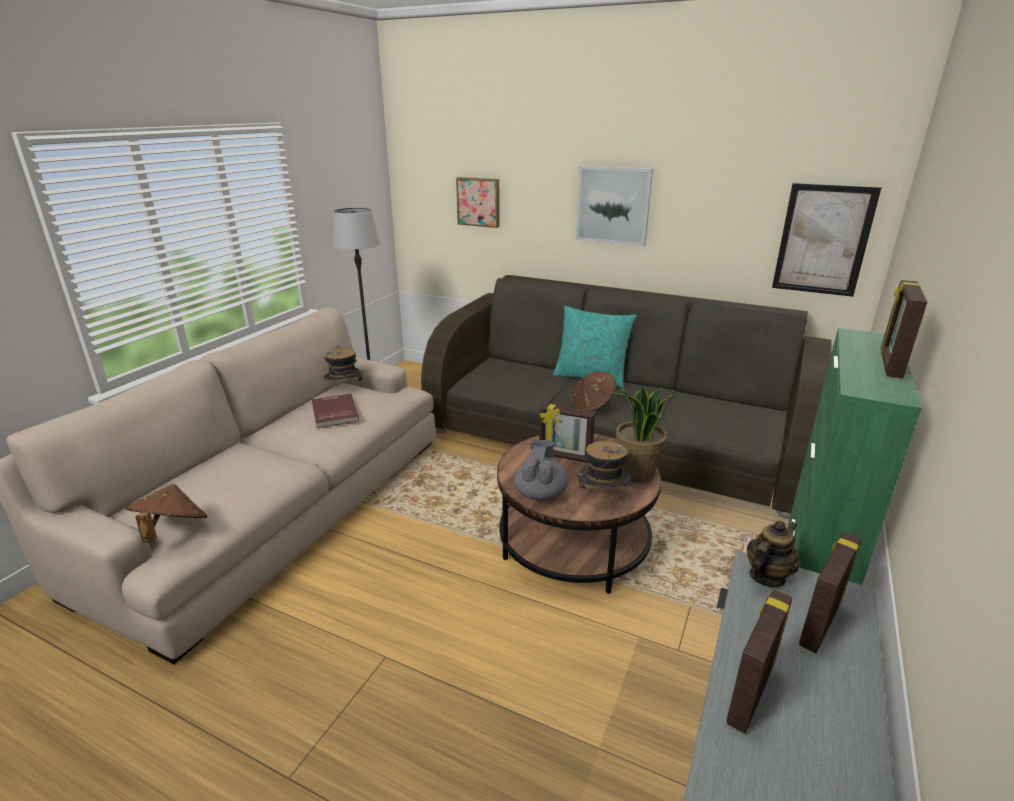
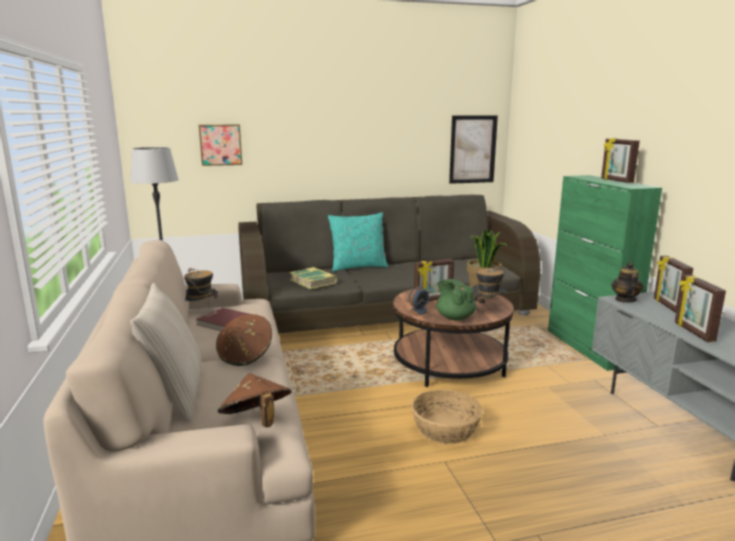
camera: 40 degrees left, 10 degrees down
grey teapot [514,440,568,501] -> green teapot [436,279,476,321]
brown hat [571,371,616,411] -> brown hat moved to [216,314,272,366]
picture [576,165,653,246] -> none
none -> beige pillow [130,283,202,421]
none -> book [289,267,337,289]
none -> alarm clock [407,286,430,316]
none -> basket [411,390,483,444]

